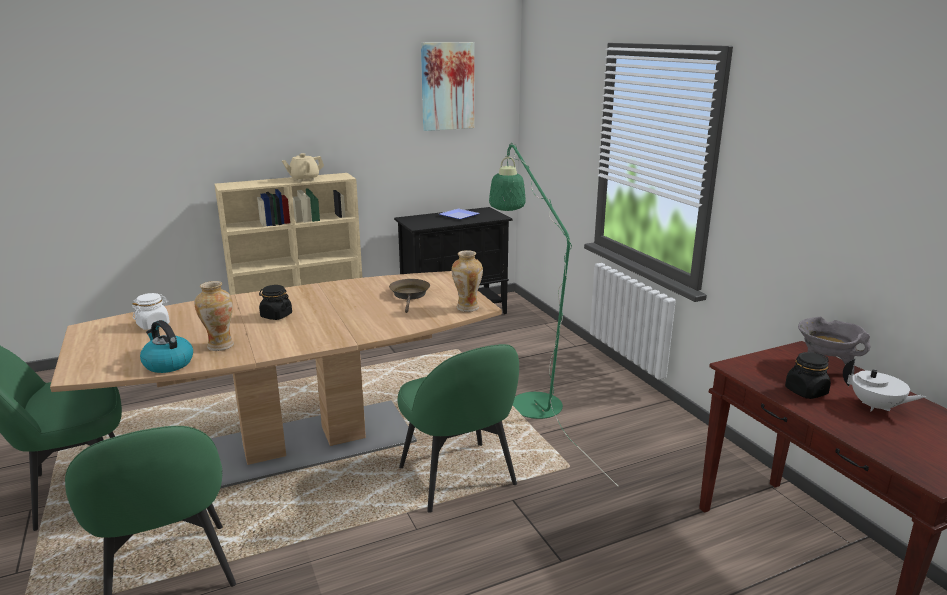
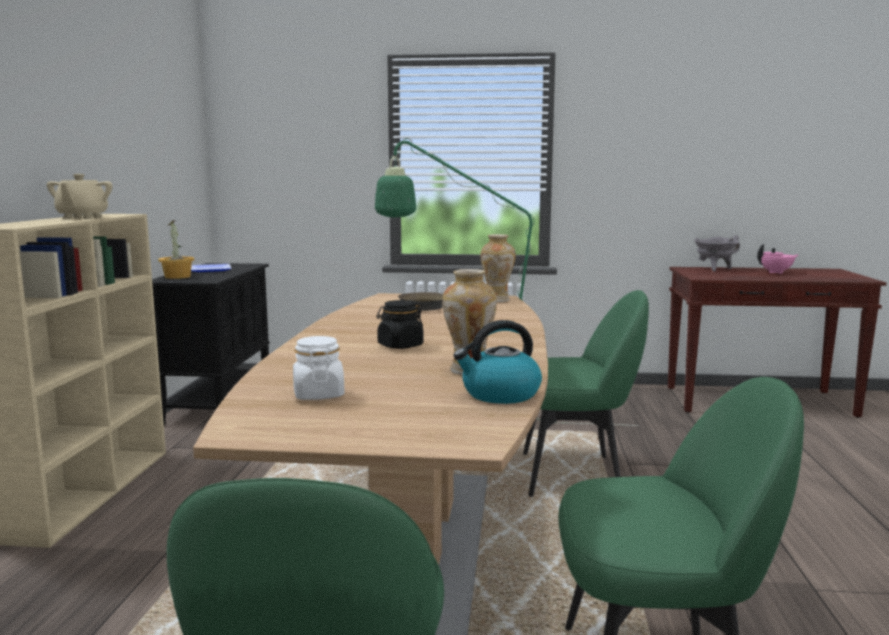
camera: 60 degrees left, 10 degrees down
picture [421,42,474,131] -> none
black jar [785,352,831,399] -> none
white teapot [843,359,926,412] -> pink teapot [757,244,798,274]
none -> potted plant [158,220,194,279]

